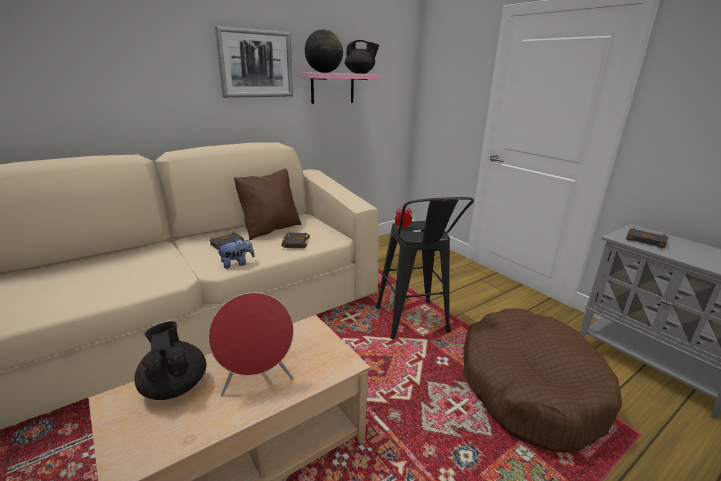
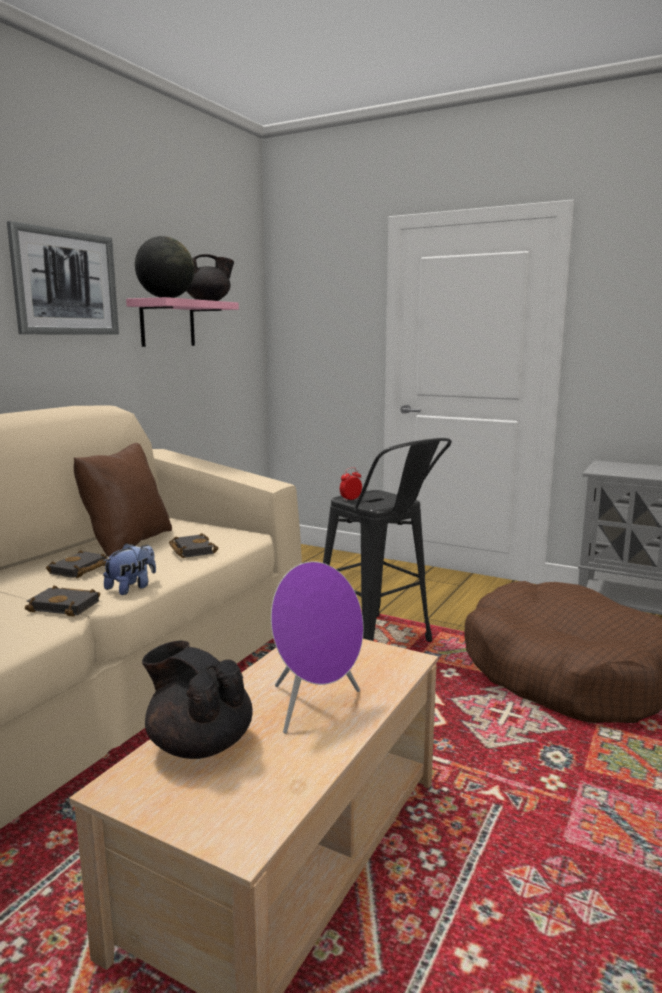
camera: 25 degrees left, 10 degrees down
red speaker [208,293,294,396] -> purple speaker [271,561,363,733]
black book [626,228,668,248] -> black book moved to [25,585,100,617]

